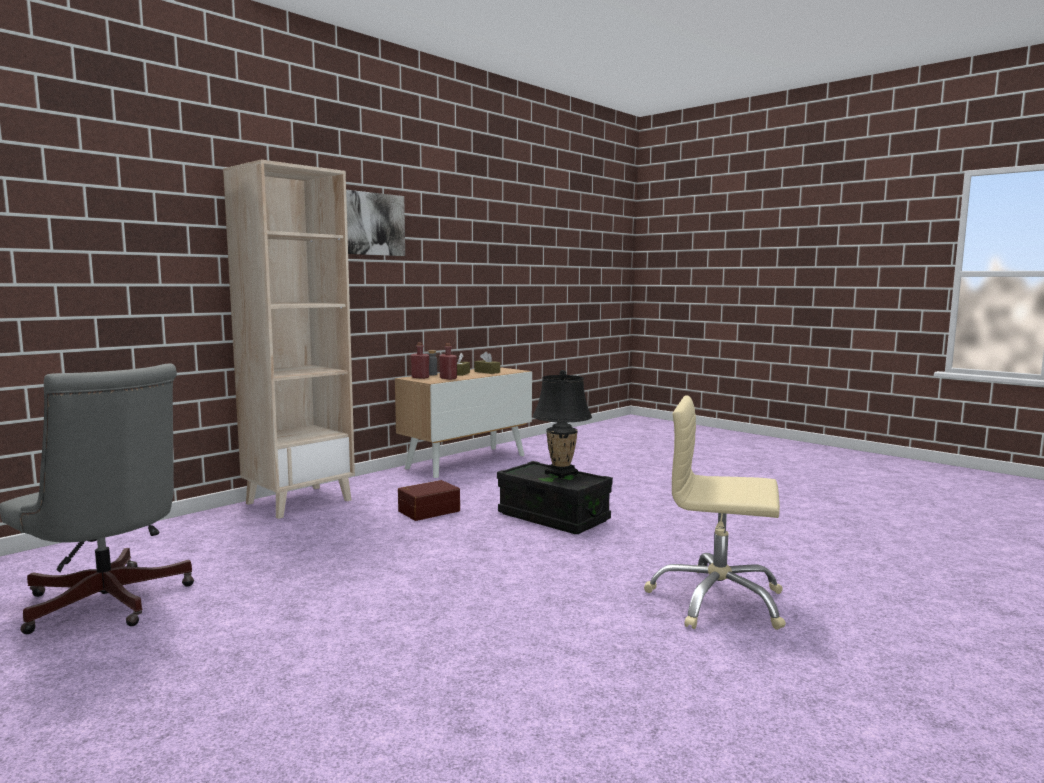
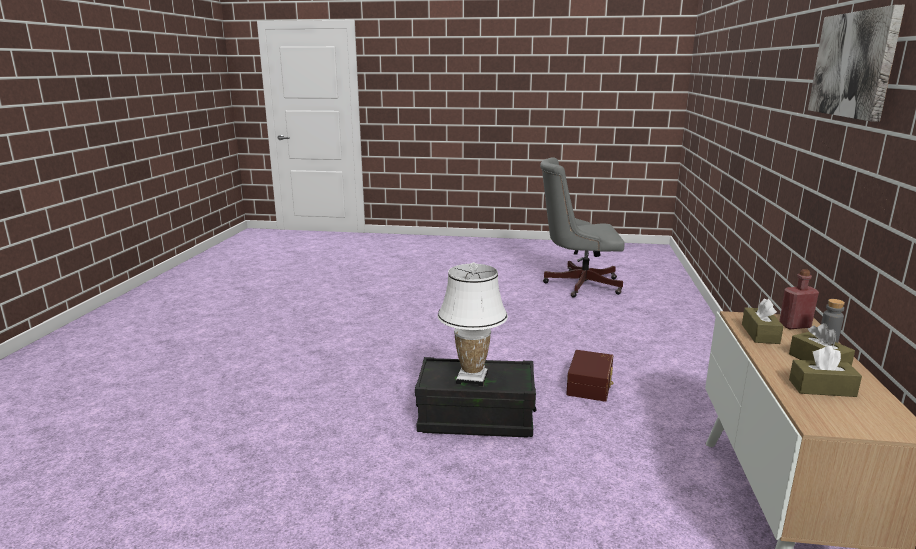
camera: 145 degrees right, 10 degrees up
beige bookcase [223,160,355,519] -> none
red bottle [439,343,457,380] -> brown tissue box [742,299,784,344]
black table lamp [533,370,592,478] -> white table lamp [438,262,508,386]
beige office chair [644,395,786,630] -> none

